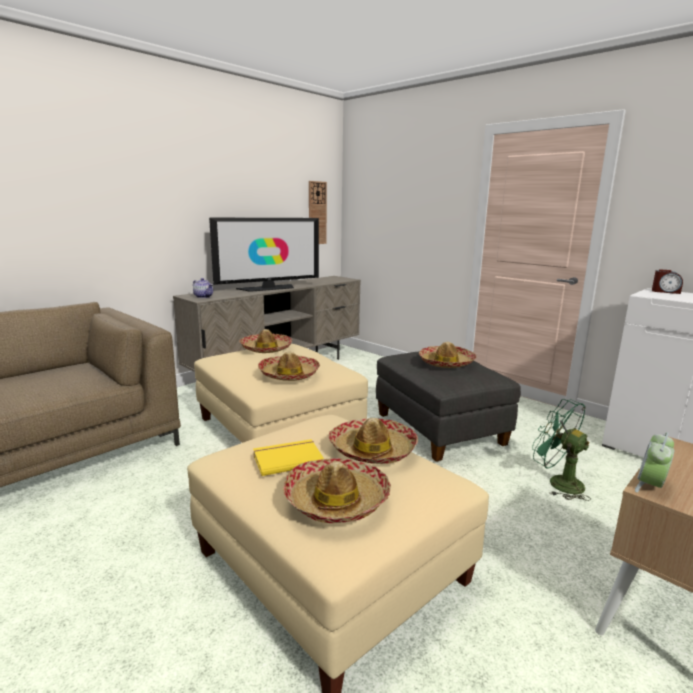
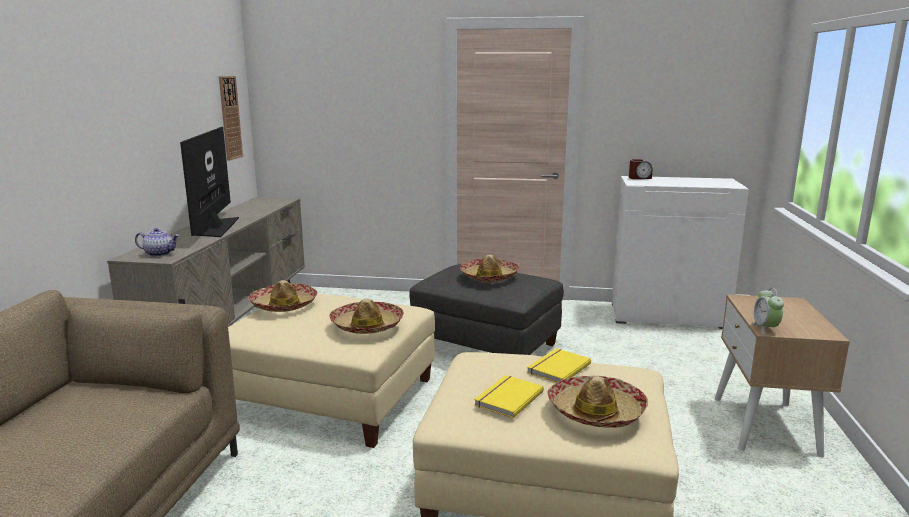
camera: 35 degrees left, 0 degrees up
television [209,217,319,292] -> television turned 150 degrees clockwise [180,127,239,237]
hat [329,418,418,464] -> yellow book [527,348,591,383]
green fan [532,399,591,501] -> none

